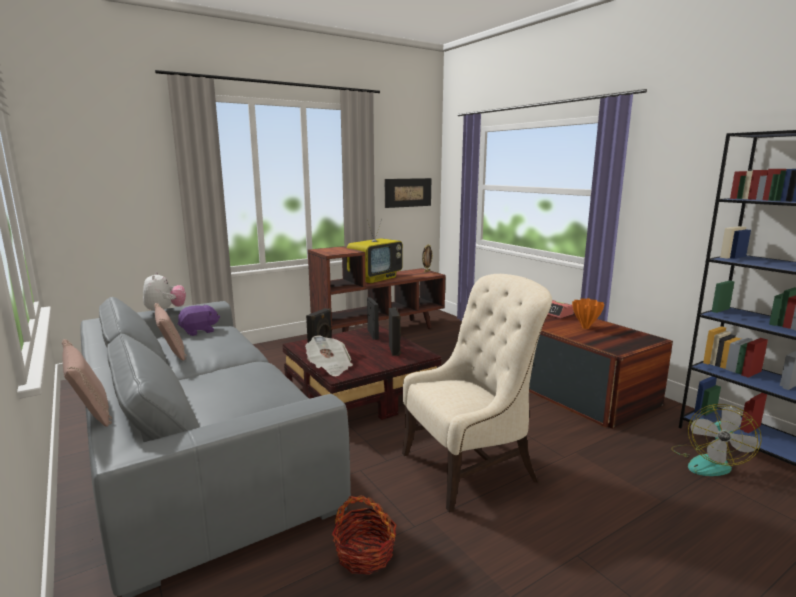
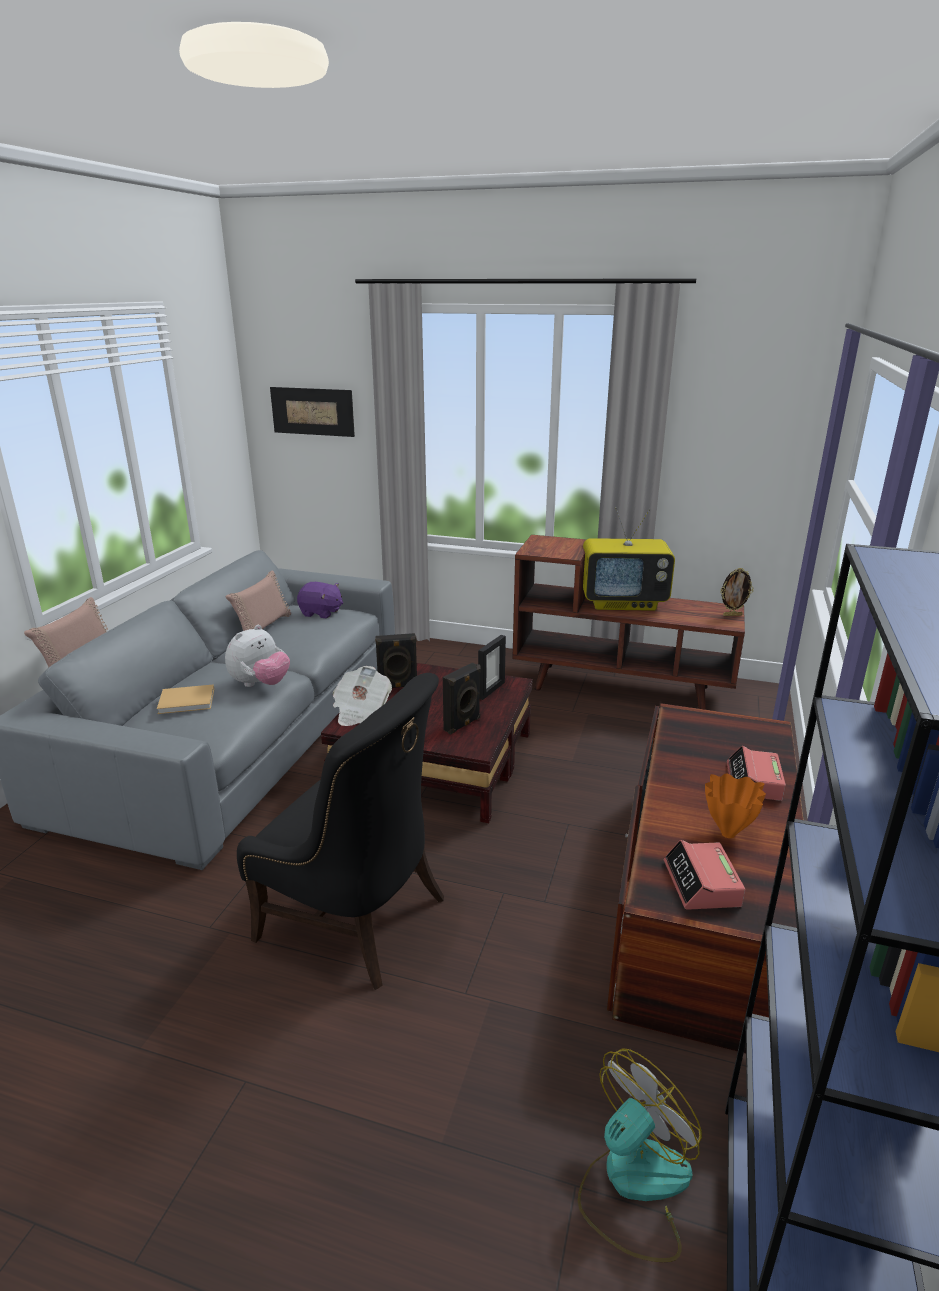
camera: 50 degrees right, 10 degrees up
plush toy [143,272,186,311] -> plush toy moved to [225,625,290,687]
basket [332,495,397,575] -> none
picture [385,178,431,208] -> picture moved to [270,387,355,437]
beige armchair [402,274,552,513] -> black armchair [237,673,444,990]
fan [671,404,762,476] -> fan turned 150 degrees clockwise [578,1048,702,1262]
none -> beige book [157,684,214,714]
none -> alarm clock [664,840,746,910]

